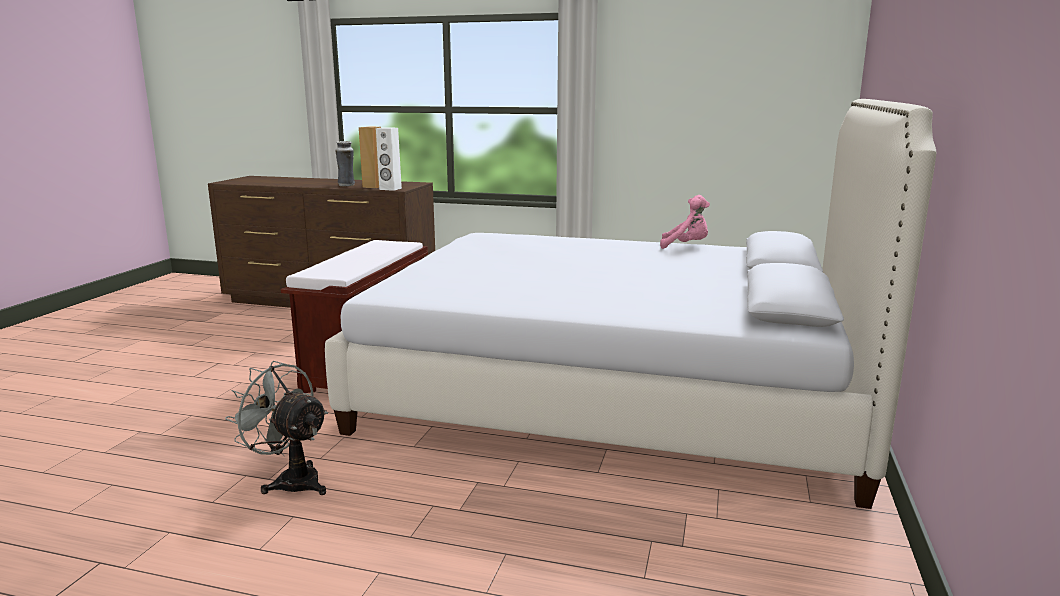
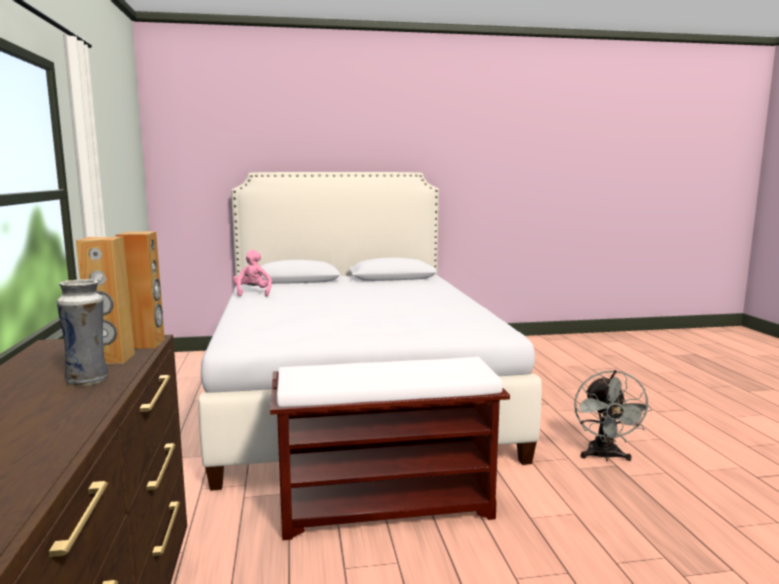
camera: 115 degrees left, 5 degrees down
white speaker [376,127,402,191] -> brown speaker [116,231,165,349]

